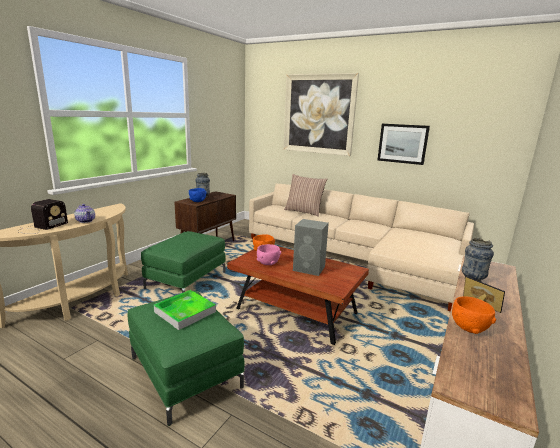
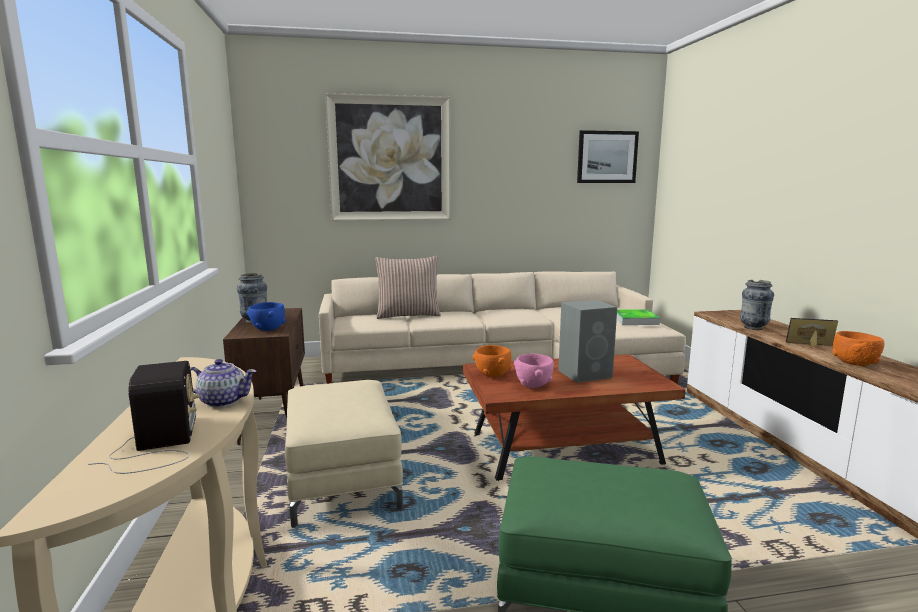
camera: 40 degrees left, 5 degrees down
green ottoman [141,231,226,293] -> beige ottoman [285,380,403,527]
tray [154,290,216,330] -> tray moved to [617,309,660,325]
picture [377,124,430,165] -> picture moved to [577,130,639,183]

